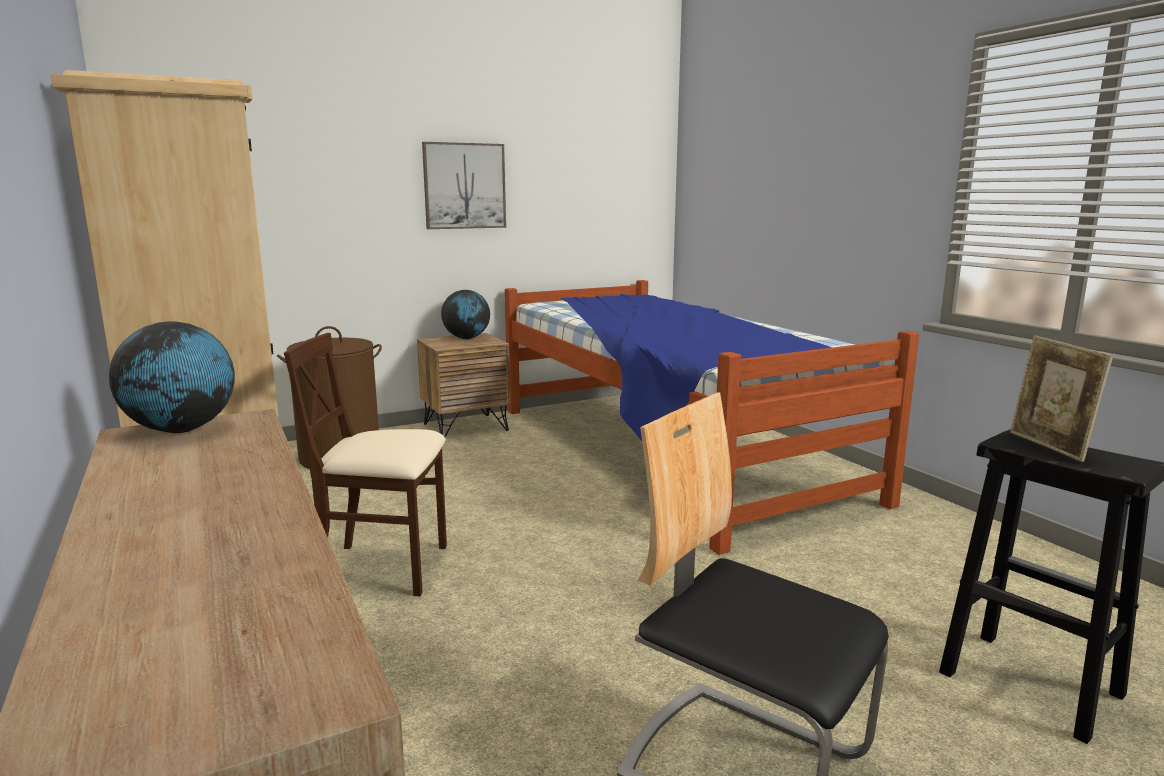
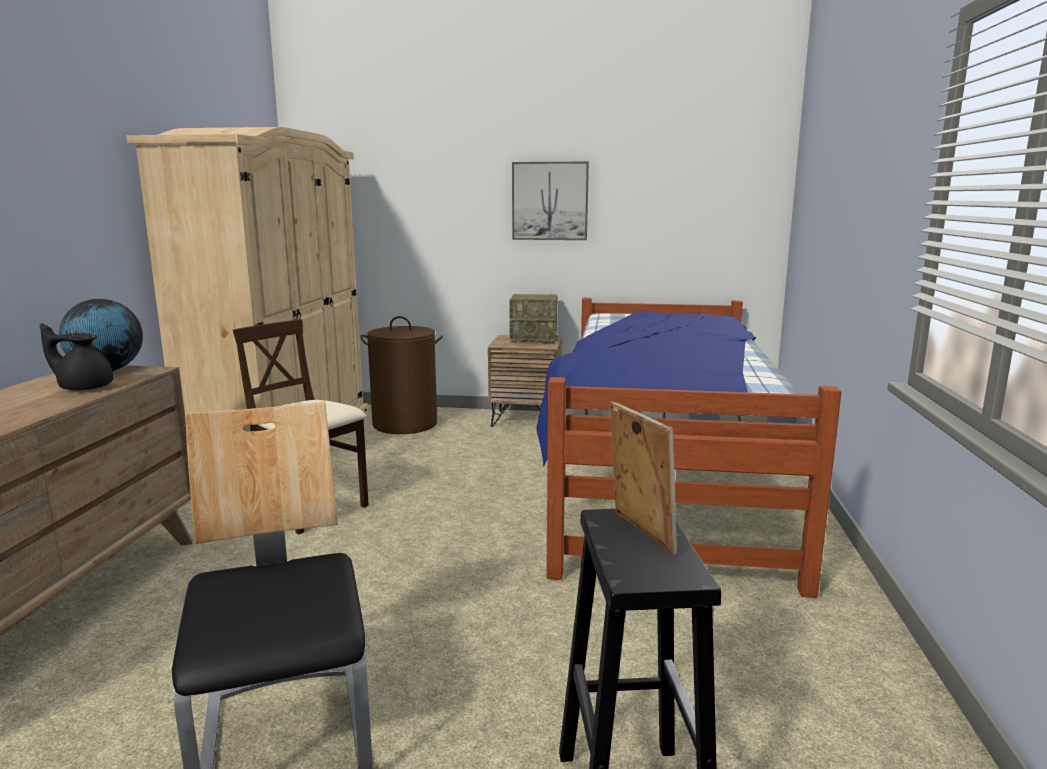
camera: 35 degrees right, 0 degrees up
globe [441,290,490,339] -> radio [509,294,558,344]
picture frame [1010,336,1113,462] -> picture frame turned 135 degrees clockwise [610,401,677,555]
none -> black teapot [40,324,113,391]

